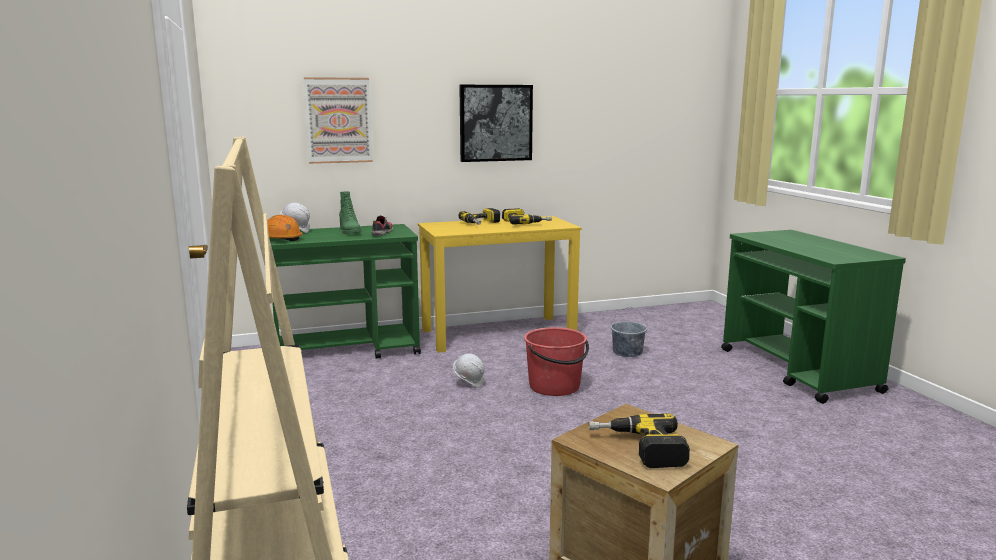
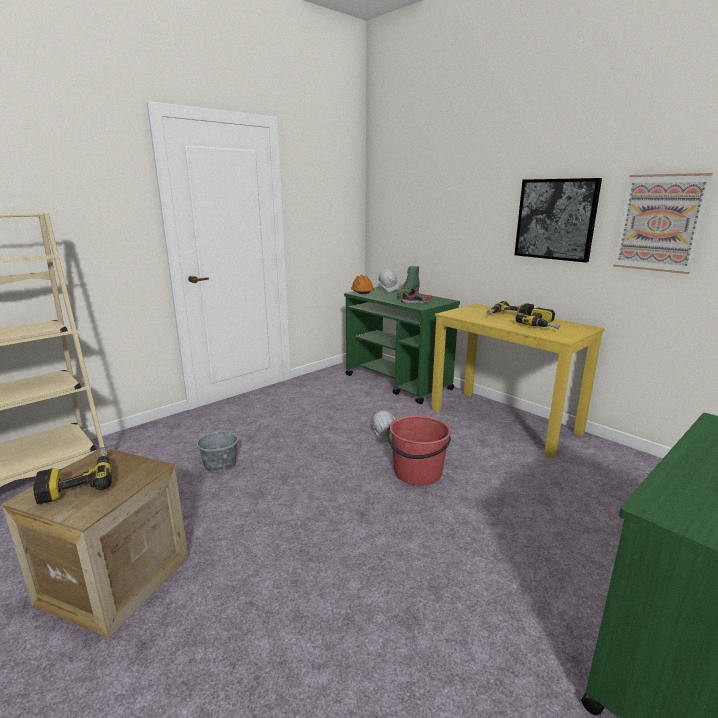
camera: 65 degrees right, 5 degrees up
picture [304,77,373,164] -> picture moved to [613,173,713,274]
grey bucket [611,307,647,357] -> grey bucket moved to [196,420,239,473]

